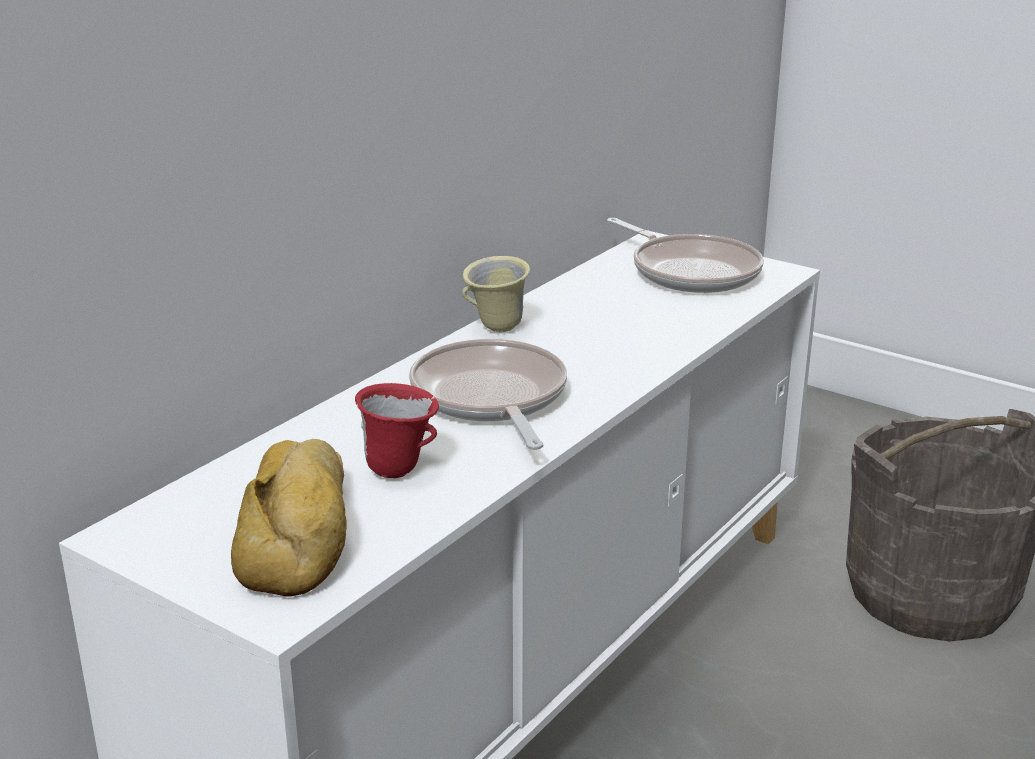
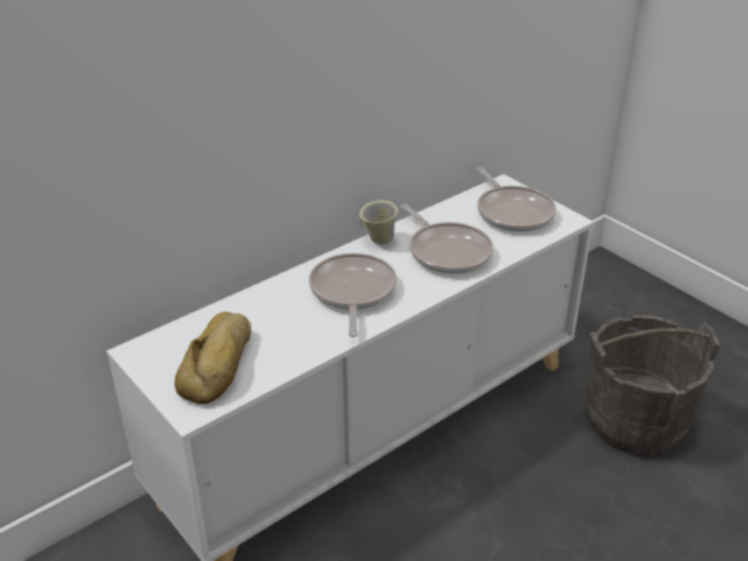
camera: 15 degrees right, 10 degrees up
red mug [355,383,439,478] -> none
none -> frying pan [401,204,493,274]

